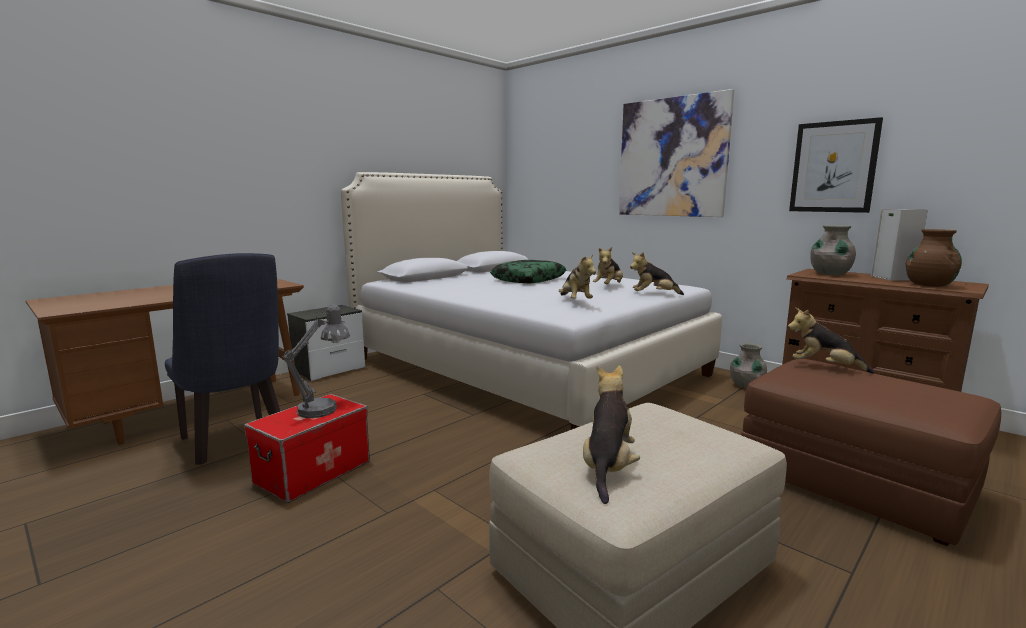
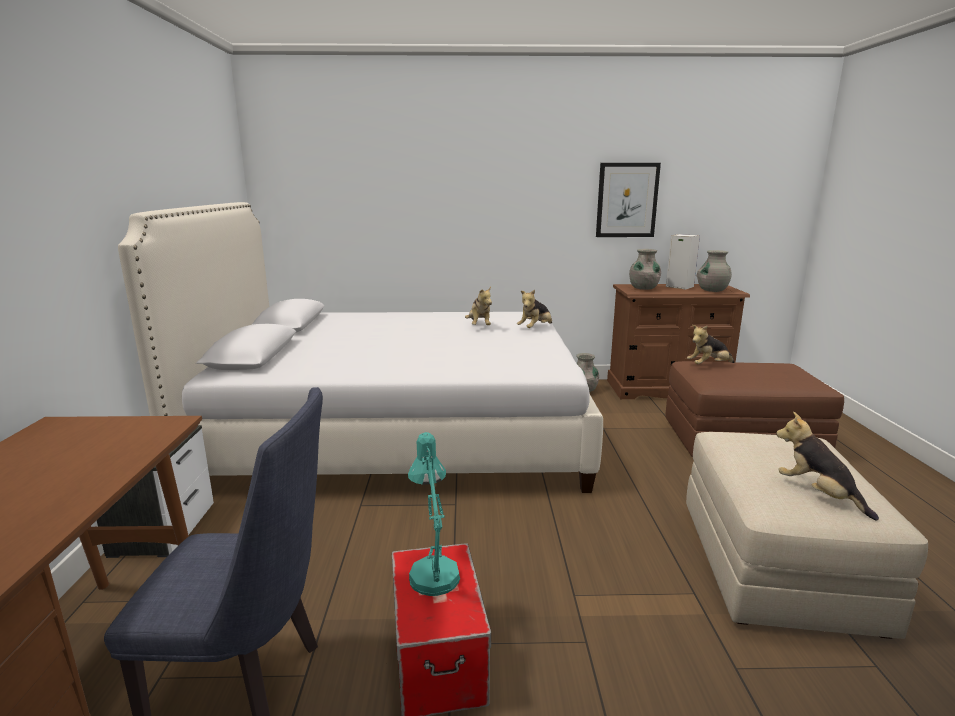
camera: 45 degrees left, 5 degrees up
grey table lamp [283,304,350,418] -> turquoise table lamp [408,432,460,596]
pillow [490,260,567,283] -> none
plush toy [559,254,596,299] -> none
picture [619,89,734,217] -> none
brown vase [906,229,962,287] -> grey vase [697,250,732,292]

